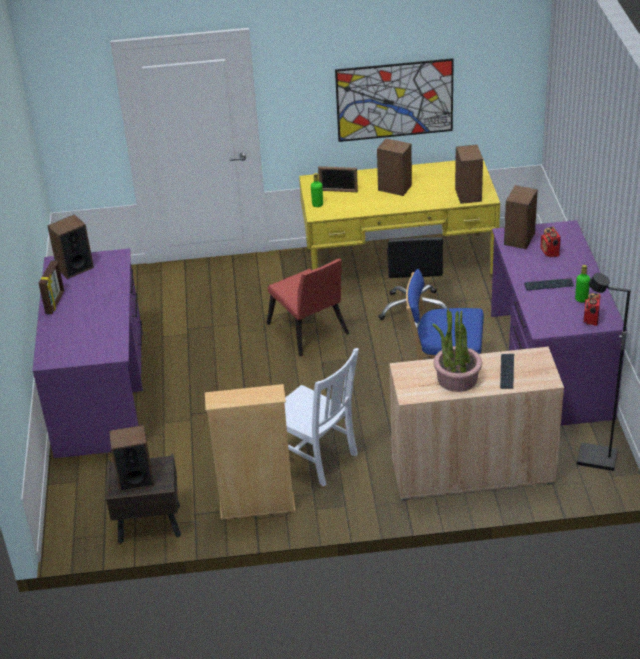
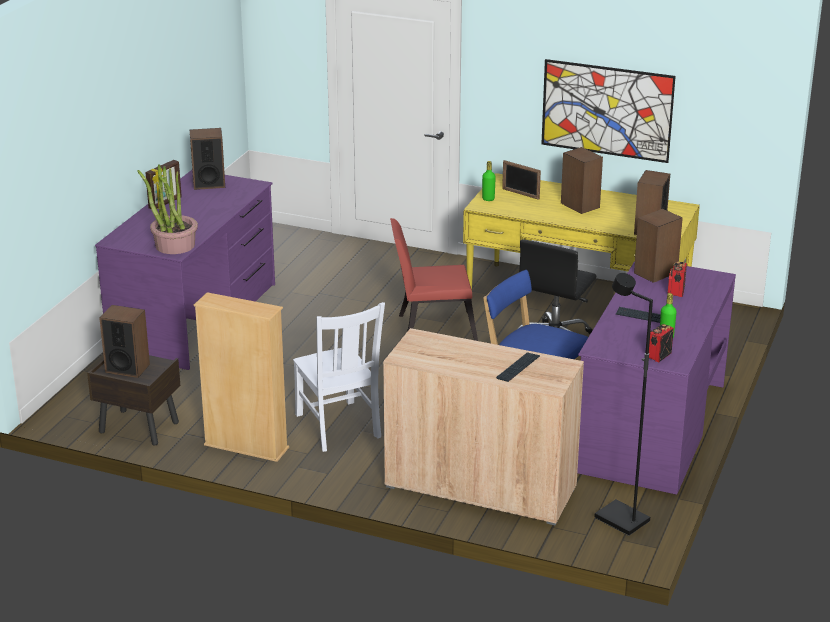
camera: 25 degrees right, 10 degrees down
red chair [266,258,349,357] -> red chair turned 90 degrees clockwise [390,218,478,341]
potted plant [432,309,482,392] -> potted plant moved to [137,164,198,254]

